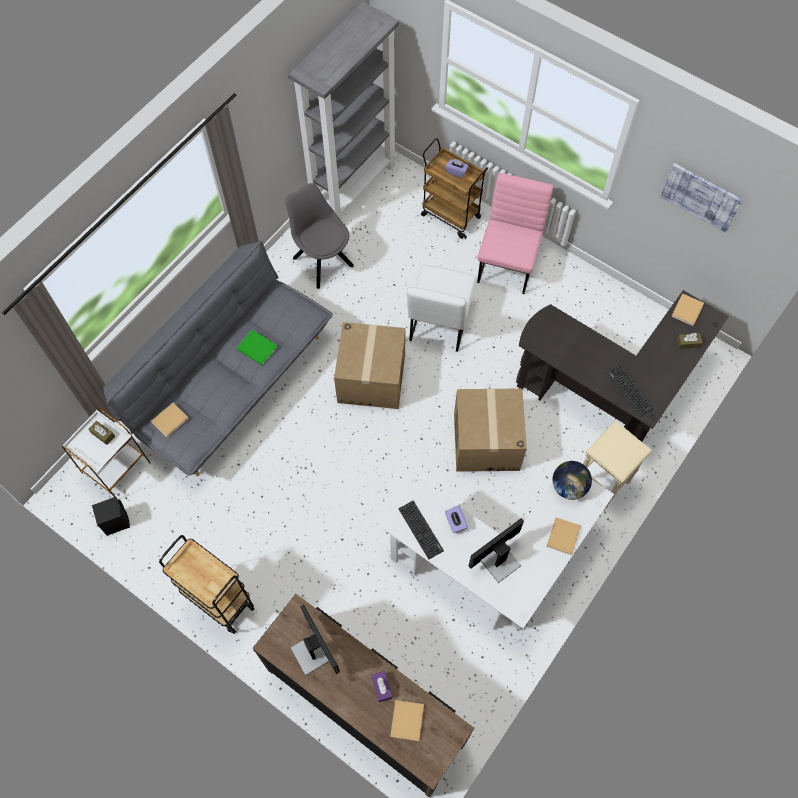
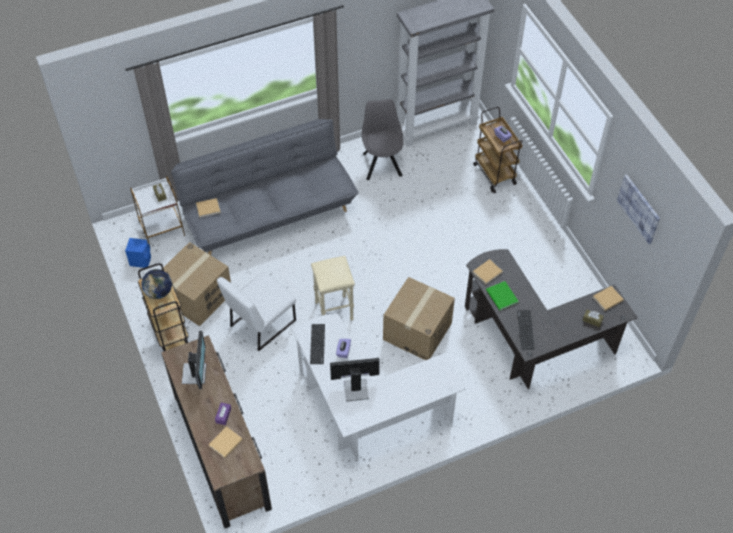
camera: 30 degrees right, 10 degrees down
black speaker [92,497,130,536] -> blue speaker [125,238,151,268]
green book [236,330,278,365] -> green book moved to [486,281,518,310]
cardboard box [334,322,406,409] -> cardboard box moved to [161,242,231,326]
white chair [407,265,477,352] -> white chair moved to [217,272,296,351]
pink chair [477,173,553,294] -> none
beige book [547,517,581,555] -> beige book moved to [473,259,503,285]
globe [552,461,592,500] -> globe moved to [141,269,172,299]
beige stool [583,421,652,509] -> beige stool moved to [311,256,355,320]

